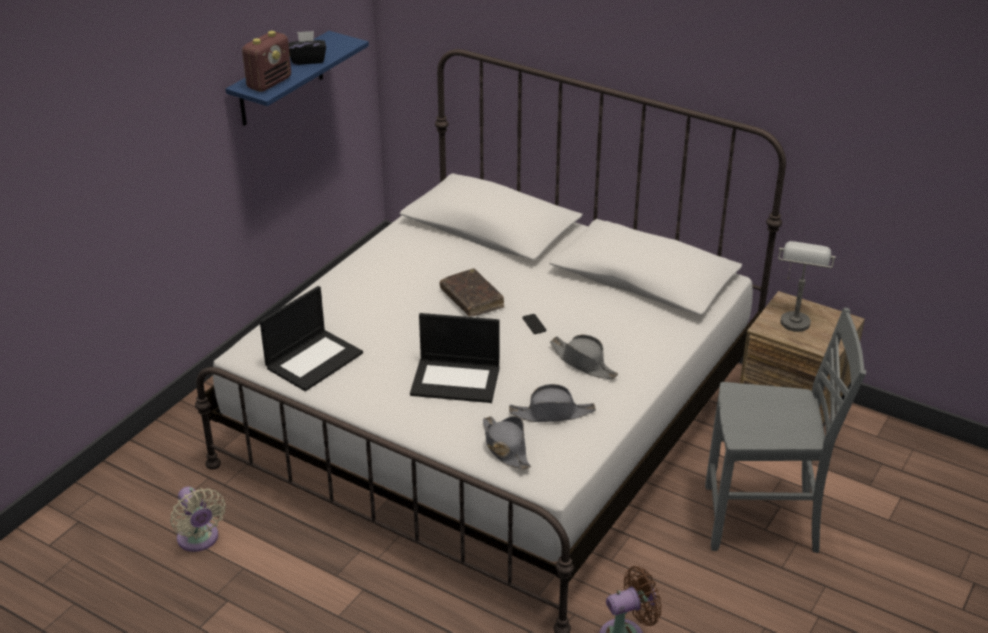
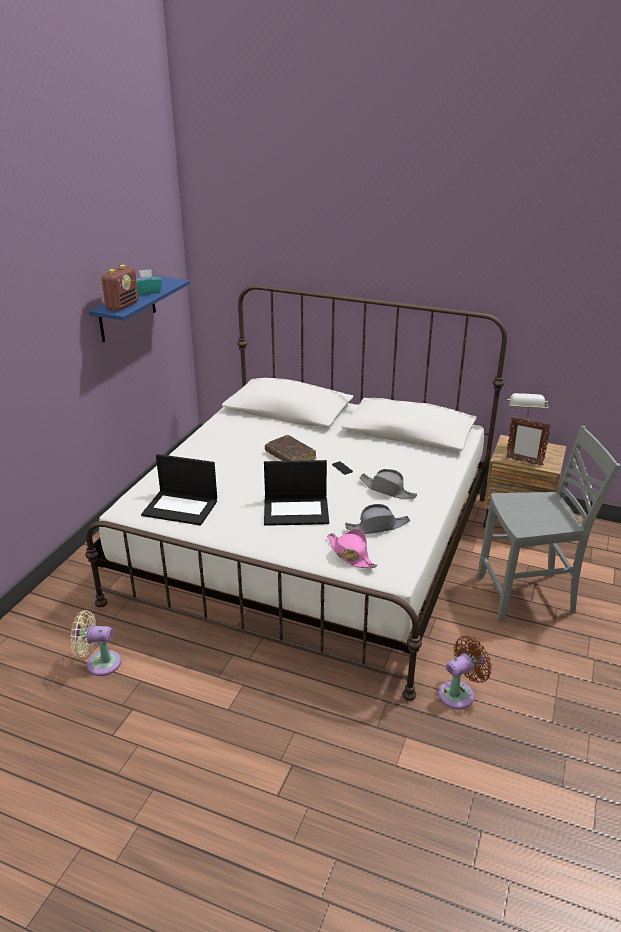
camera: 10 degrees left, 5 degrees down
beige fan [170,487,226,552] -> beige fan turned 135 degrees clockwise [70,610,121,676]
laptop [260,286,363,391] -> laptop turned 75 degrees clockwise [141,454,217,526]
black tissue box [288,31,326,65] -> turquoise tissue box [136,269,162,295]
grey hat [483,416,531,469] -> pink hat [327,529,377,568]
none -> picture frame [506,417,551,466]

